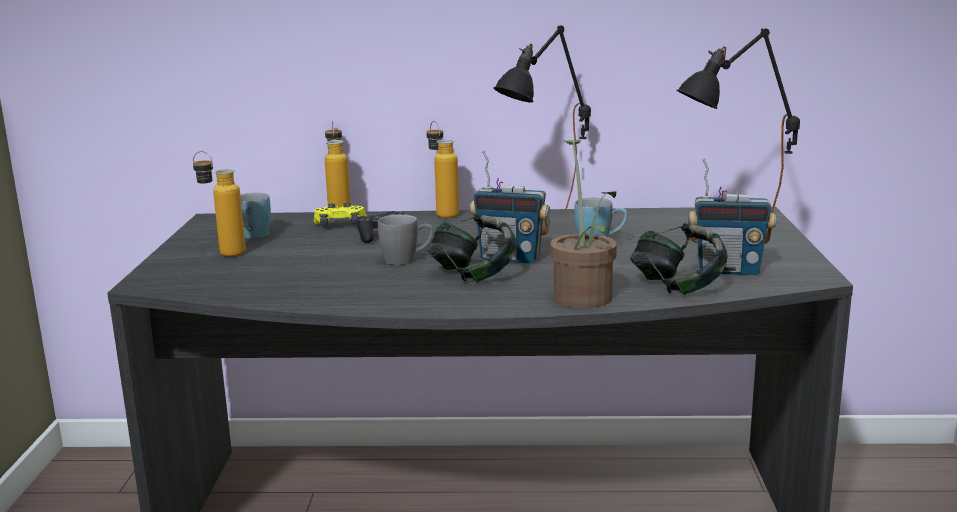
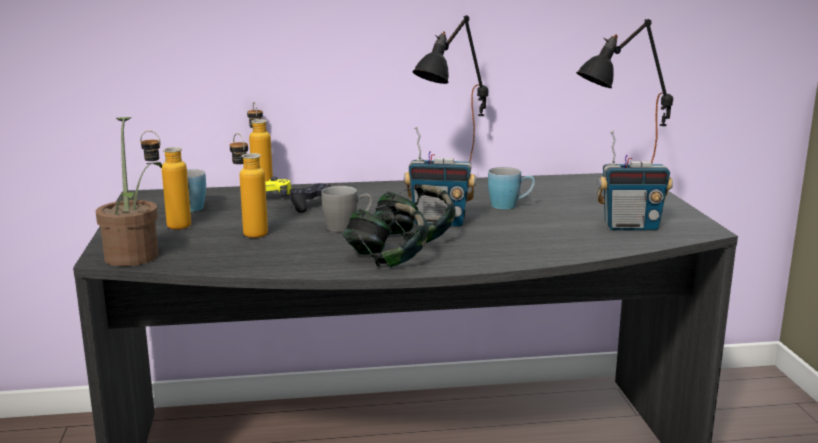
camera: 10 degrees left, 0 degrees up
bottle [426,121,459,218] -> bottle moved to [230,133,268,238]
potted plant [551,140,617,308] -> potted plant moved to [96,117,162,266]
headphones [630,223,728,295] -> headphones moved to [343,201,429,267]

